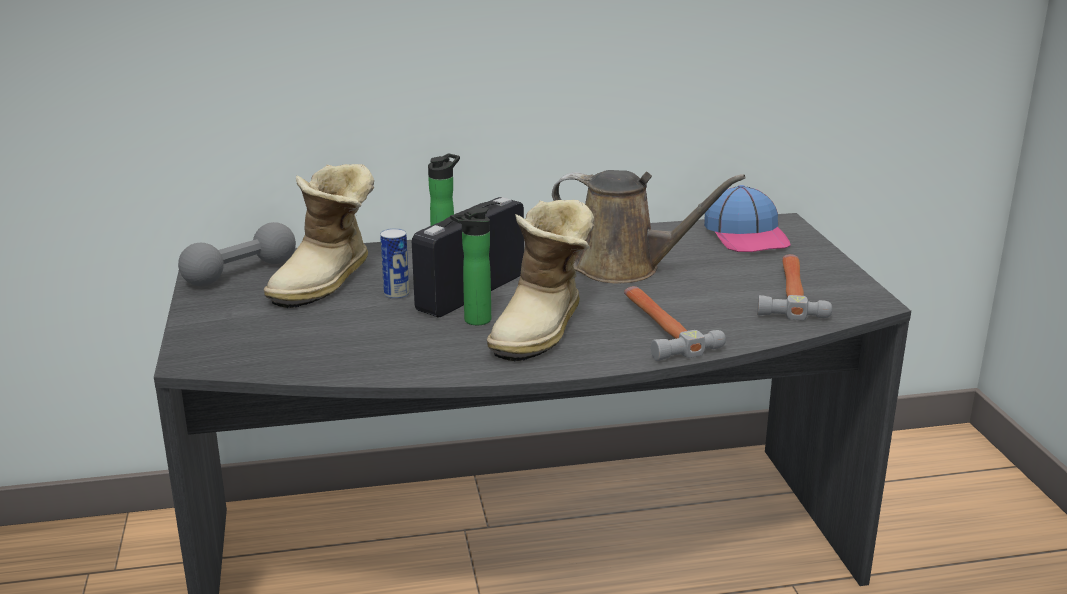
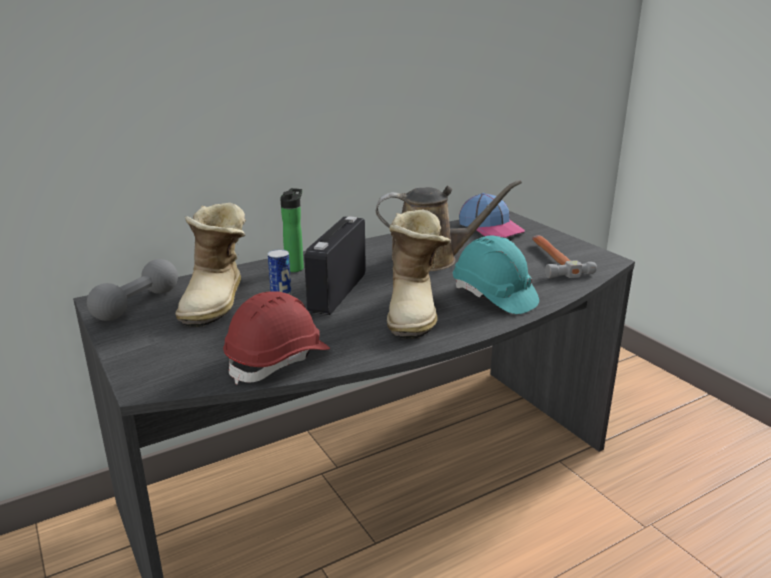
camera: 20 degrees left, 0 degrees up
bottle [450,207,491,325] -> none
hammer [624,286,726,361] -> turquoise hard hat [453,236,539,314]
none -> red hard hat [223,291,330,385]

